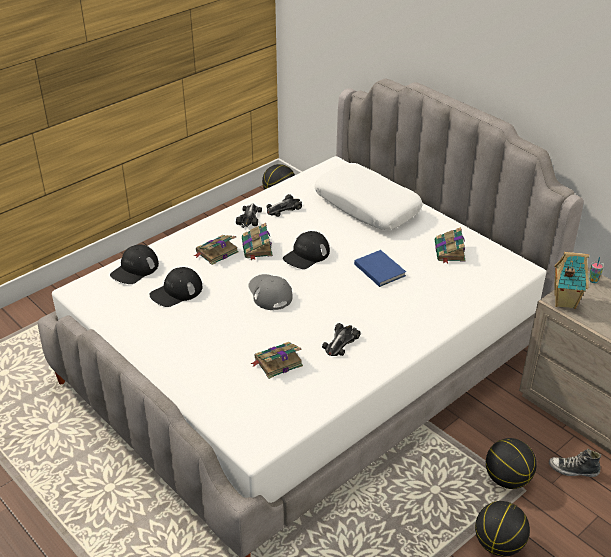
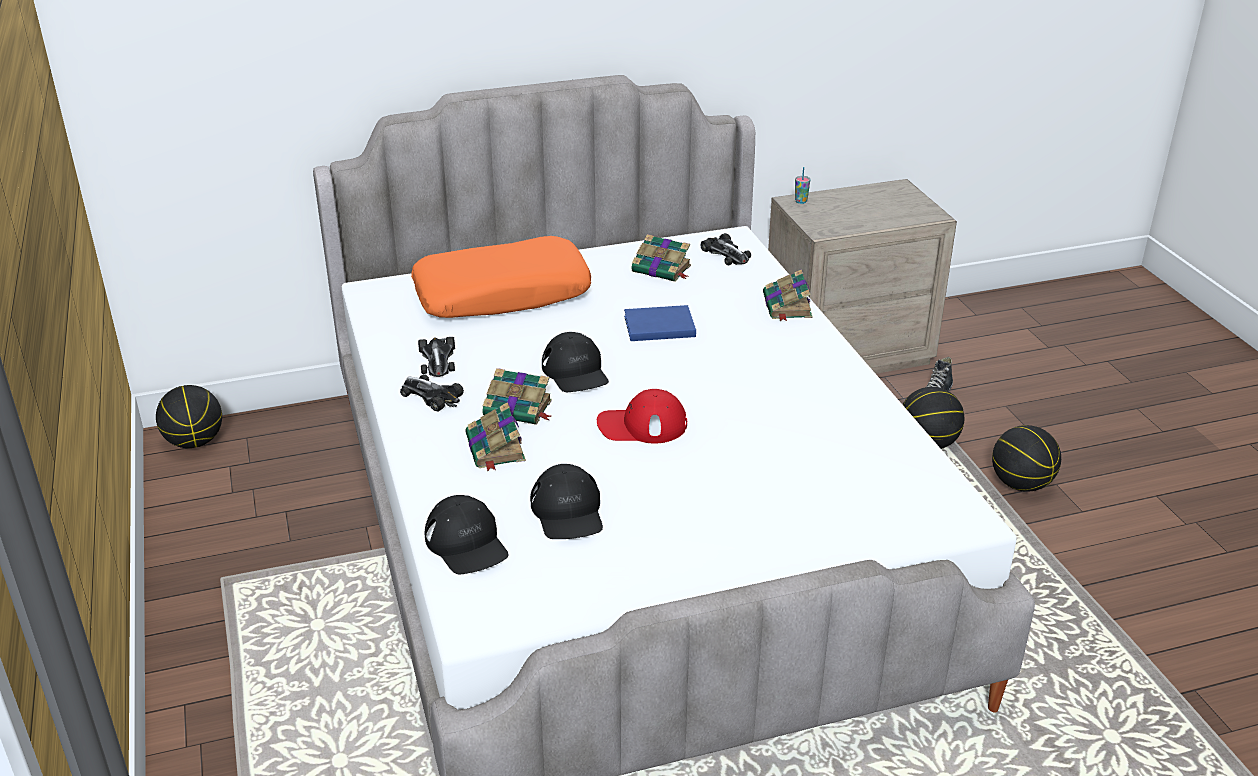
camera: 65 degrees left, 5 degrees down
grey cap [248,274,292,310] -> red cap [597,389,687,444]
book [250,342,303,379] -> book moved to [763,269,813,321]
white pillow [315,163,423,230] -> orange pillow [411,236,591,318]
toy car [322,323,361,356] -> toy car moved to [700,233,751,266]
toy house [554,252,589,309] -> none

